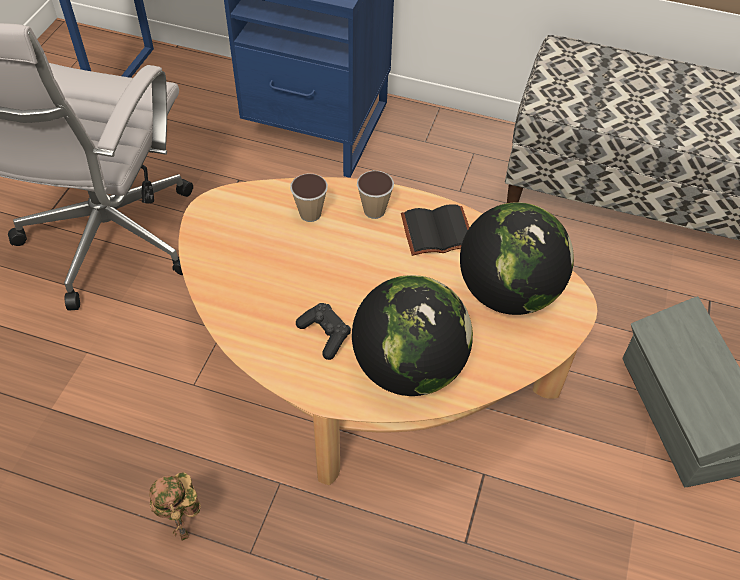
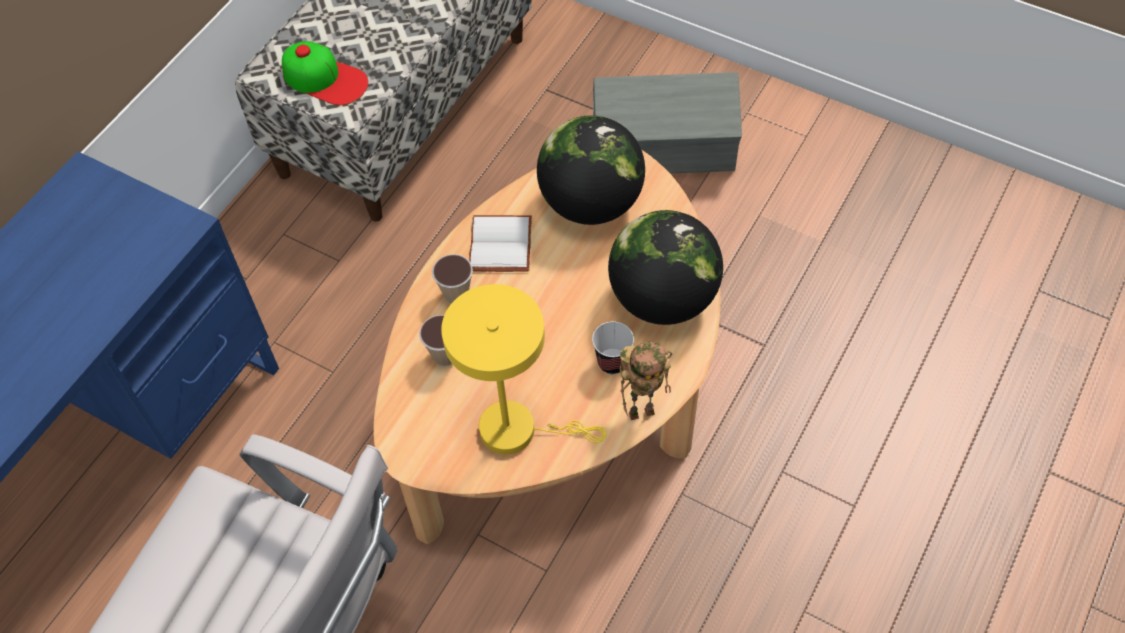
camera: 75 degrees left, 5 degrees up
toy robot [149,473,201,541] -> toy robot moved to [620,341,672,420]
black game controller [296,303,351,360] -> cup [592,321,634,374]
black book [401,204,470,256] -> white book [469,215,532,272]
none -> cap [282,41,368,105]
none -> yellow table lamp [441,284,607,454]

